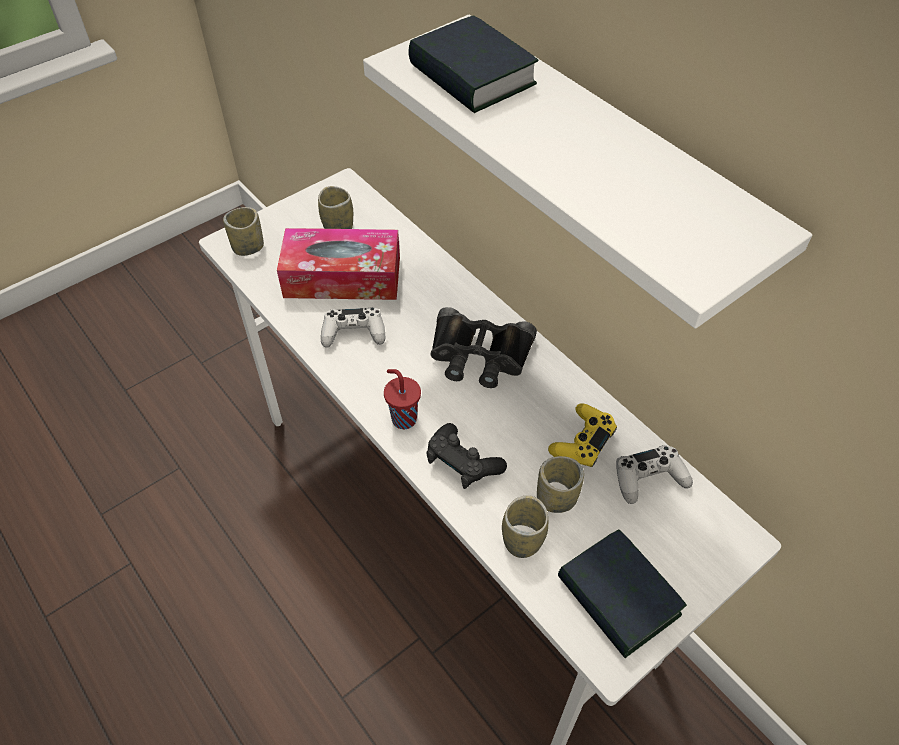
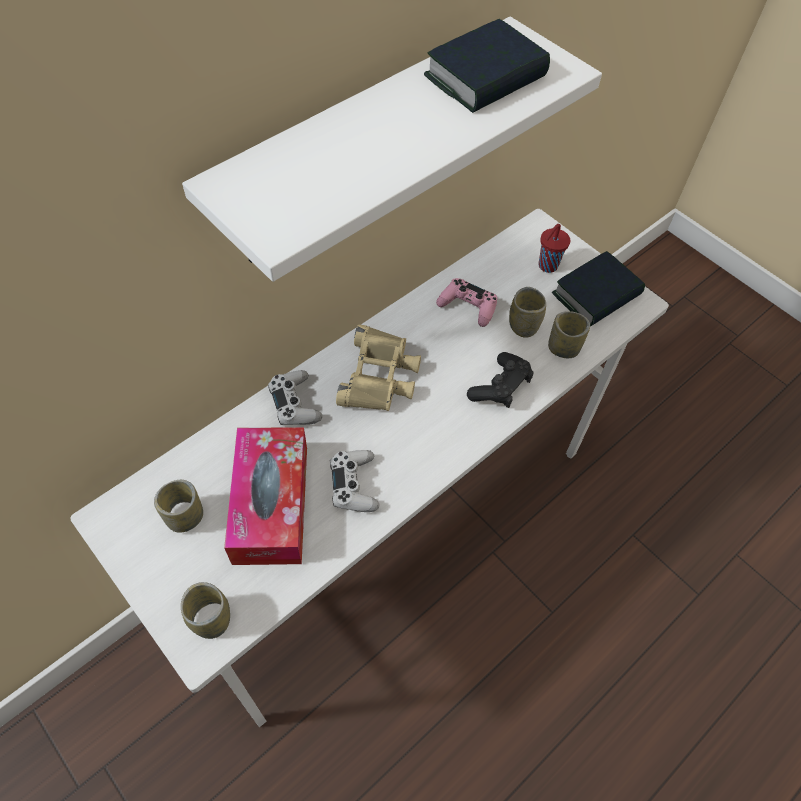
camera: 95 degrees left, 5 degrees up
red cup [384,369,421,429] -> red cup moved to [538,224,570,273]
book [408,15,538,113] -> book moved to [424,19,550,113]
black binoculars [430,307,537,388] -> beige binoculars [336,324,421,411]
yellow game controller [548,403,617,467] -> pink game controller [436,278,497,327]
white game controller [616,445,693,504] -> white game controller moved to [268,370,323,425]

